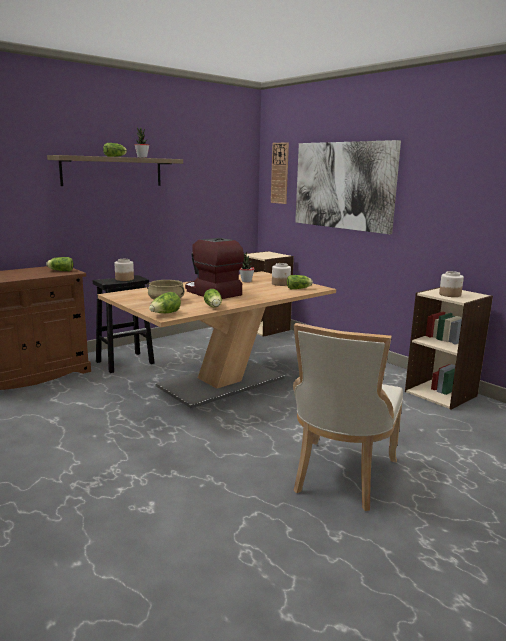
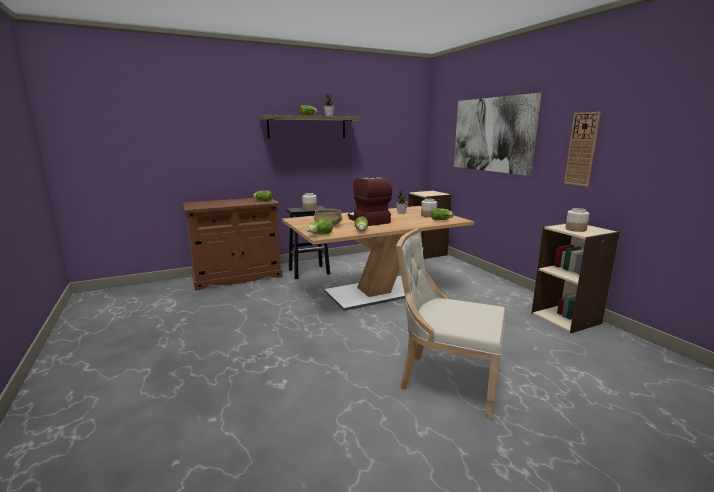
camera: 15 degrees right, 0 degrees up
wall clock [271,142,289,204] -> wall clock moved to [564,112,601,187]
beige chair [293,323,403,511] -> beige chair turned 75 degrees clockwise [396,228,505,419]

